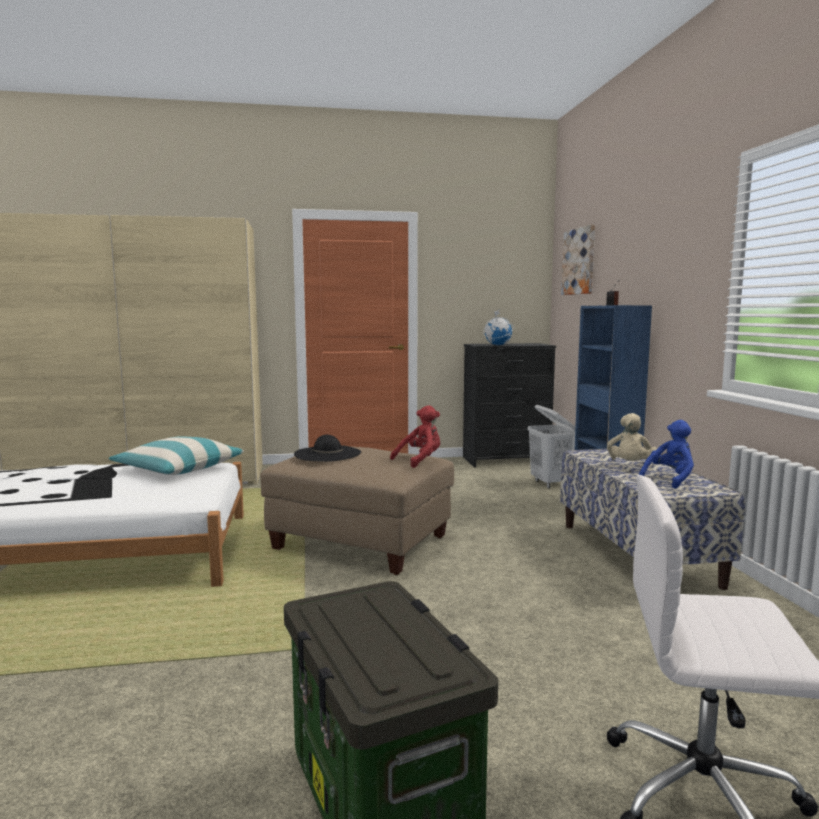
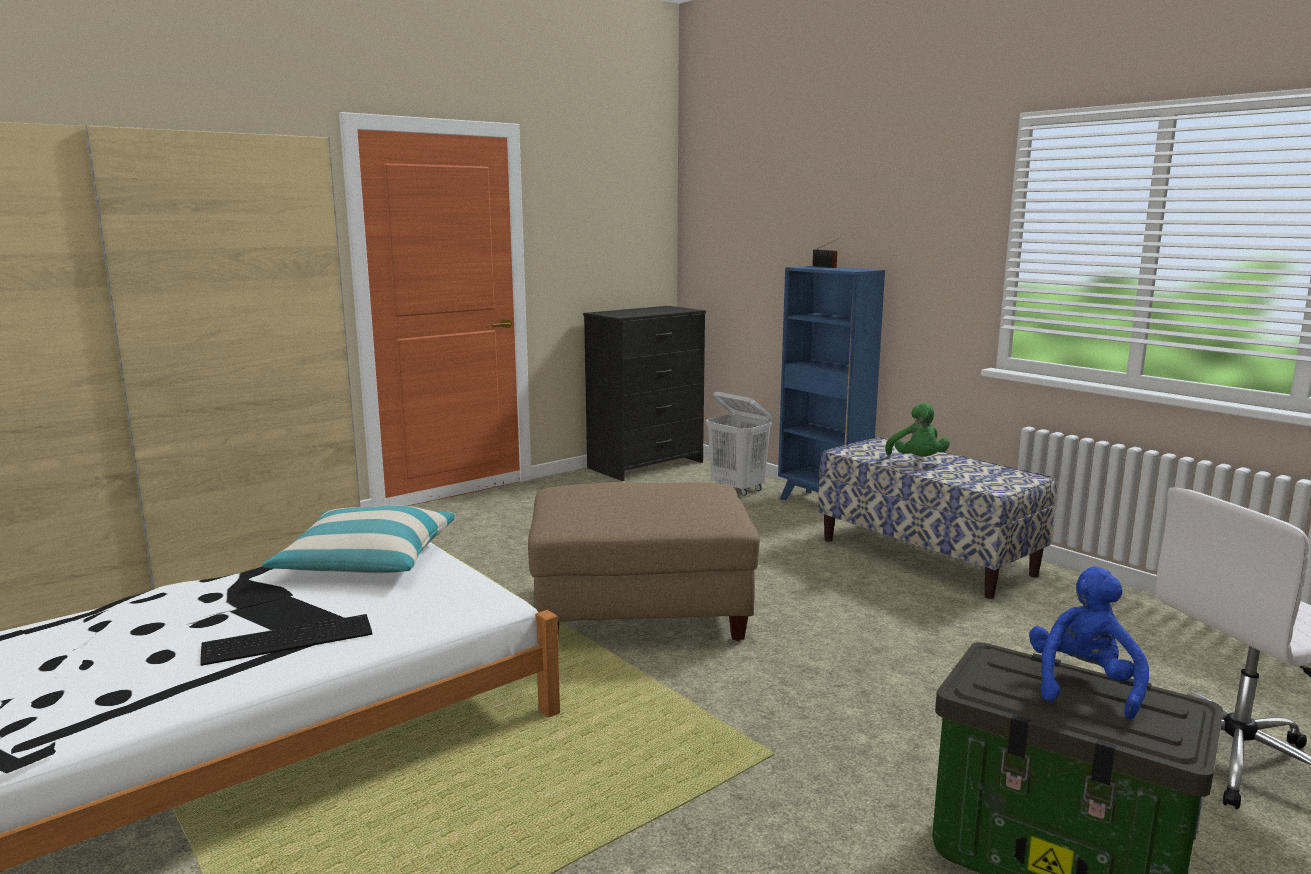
camera: 30 degrees left, 5 degrees up
black hat [294,435,361,462] -> none
red plush toy [390,405,440,468] -> none
globe [483,310,513,345] -> none
picture [561,224,595,295] -> none
beige plush toy [607,413,657,461] -> green plush toy [885,403,950,456]
blue plush toy [639,420,694,489] -> blue plush toy moved to [1029,566,1149,720]
none -> keyboard [200,614,372,666]

